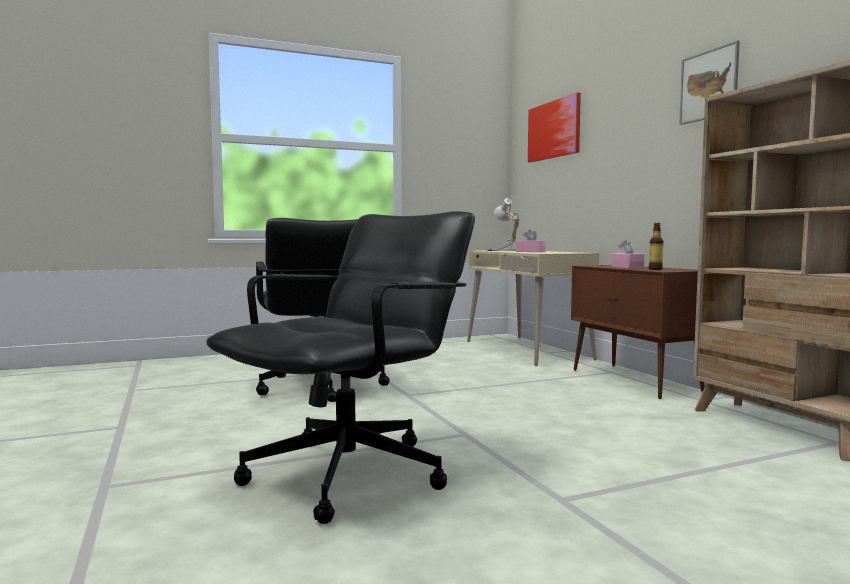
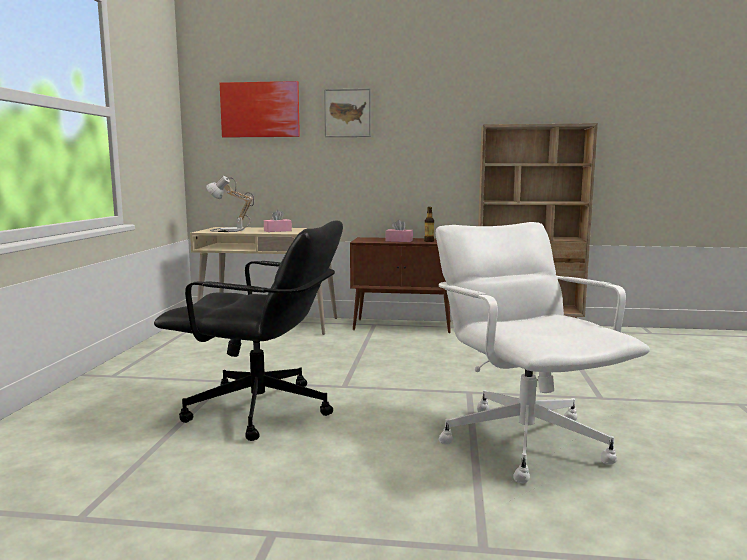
camera: 60 degrees left, 5 degrees up
black office chair [206,211,475,524] -> white office chair [436,222,650,483]
picture [679,40,740,125] -> picture moved to [324,88,371,137]

